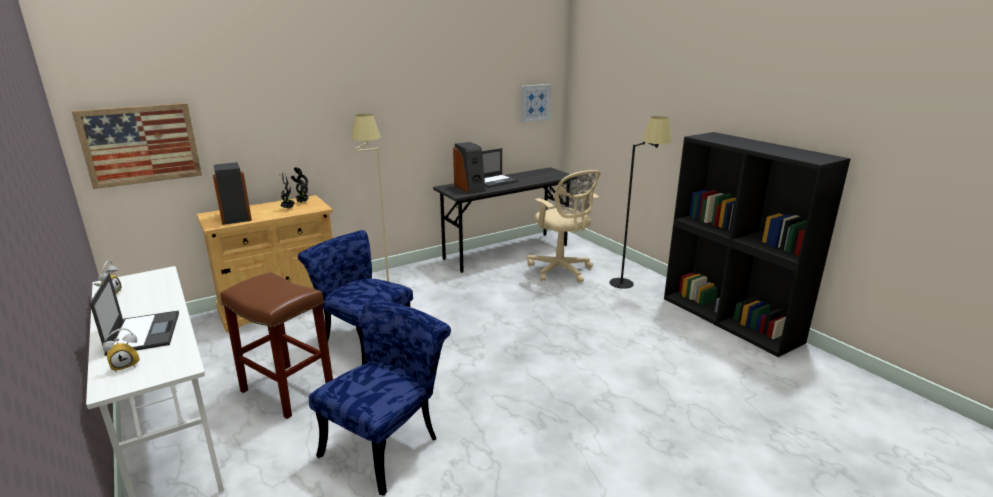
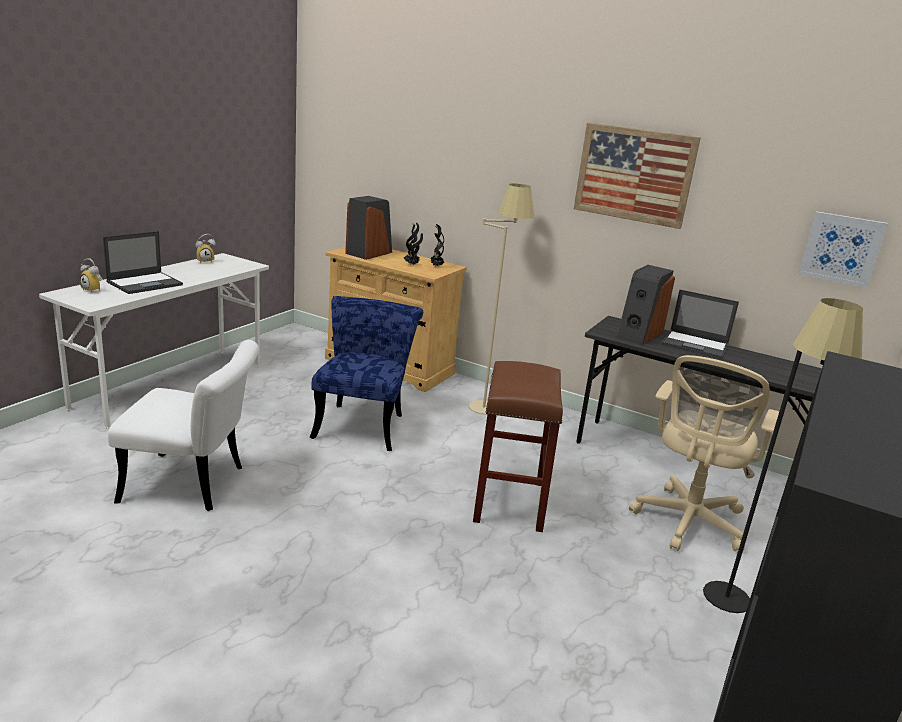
camera: 60 degrees right, 0 degrees up
picture [71,103,202,189] -> picture moved to [574,123,701,229]
brown stool [220,272,333,419] -> brown stool moved to [473,361,563,532]
blue chair [309,298,451,496] -> white chair [108,340,259,511]

